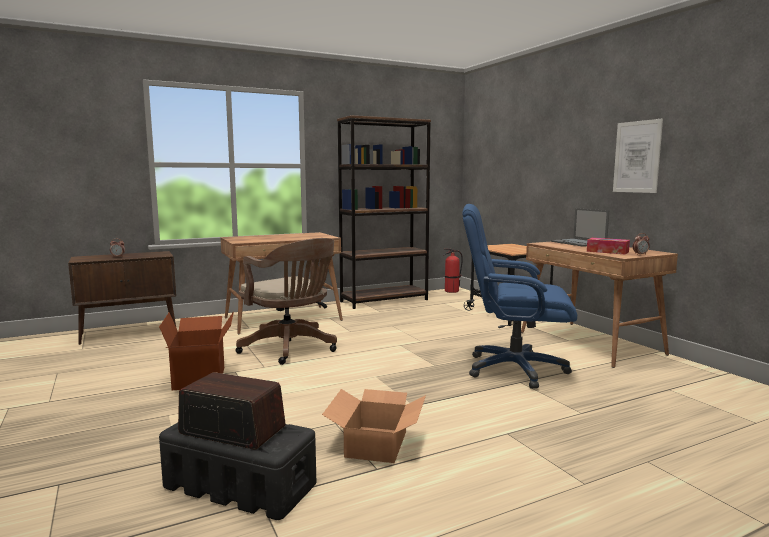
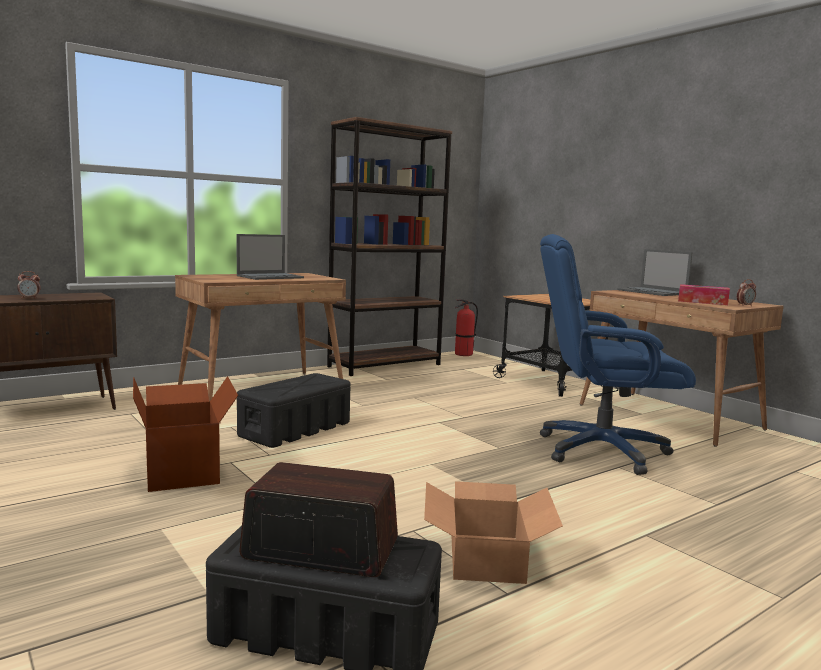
camera: 10 degrees left, 0 degrees up
brown office chair [236,238,337,365] -> black storage box [237,373,351,448]
picture [613,119,663,193] -> none
none -> laptop [236,234,304,280]

